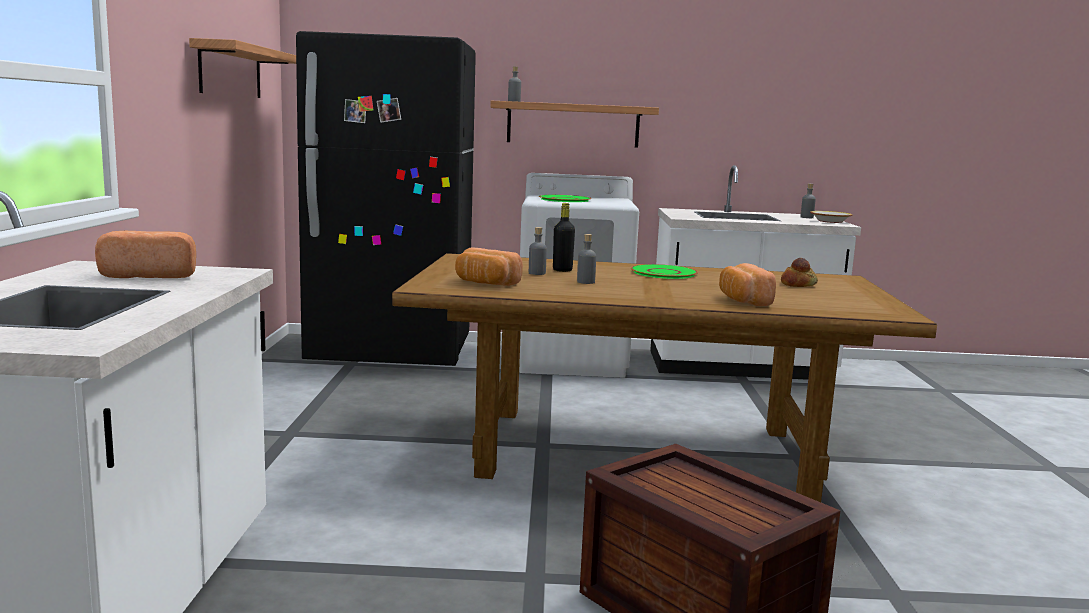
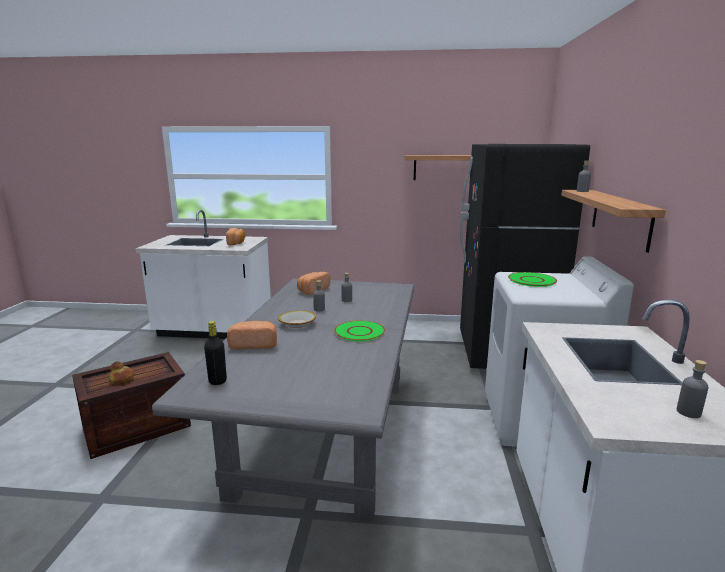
camera: 95 degrees right, 5 degrees up
brown dining table [392,253,937,502] -> grey dining table [152,278,414,521]
black bottle [553,203,575,272] -> black bottle moved to [204,321,227,385]
bread [781,258,818,287] -> bread moved to [109,361,135,384]
bowl [810,211,852,223] -> bowl moved to [278,310,316,328]

